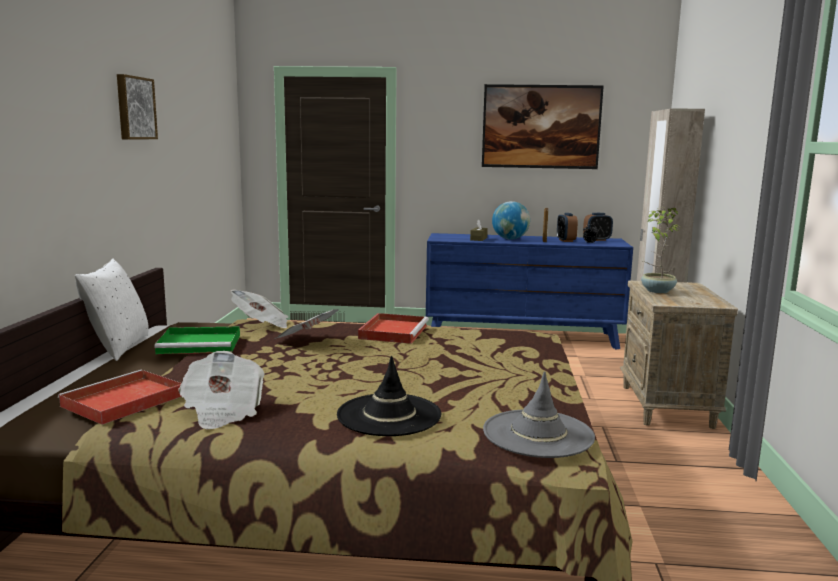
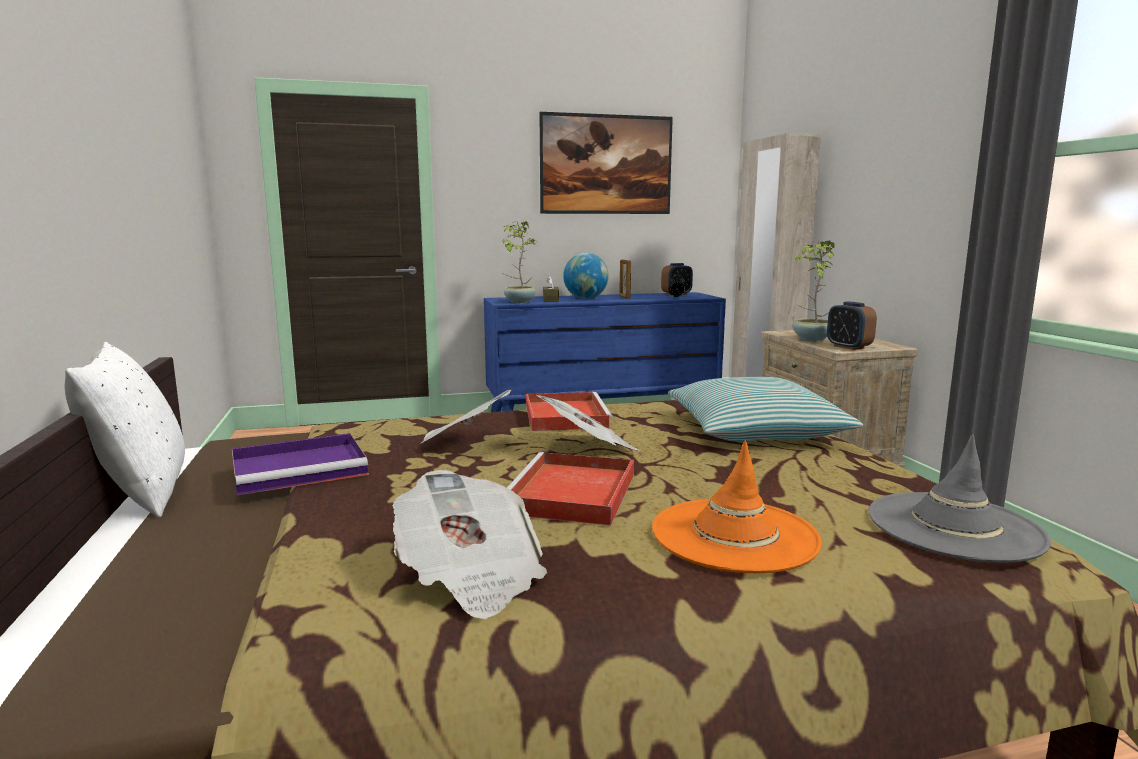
camera: 20 degrees left, 0 degrees up
red tray [58,370,182,425] -> red tray moved to [507,452,634,526]
picture [117,74,158,139] -> none
green tray [155,327,240,354] -> purple tray [232,433,369,495]
newspaper [231,290,288,328] -> newspaper moved to [536,395,640,451]
black hat [337,356,442,436] -> orange hat [652,440,822,573]
alarm clock [557,213,578,242] -> alarm clock moved to [827,301,877,350]
none -> potted plant [502,221,538,303]
none -> pillow [668,377,863,441]

